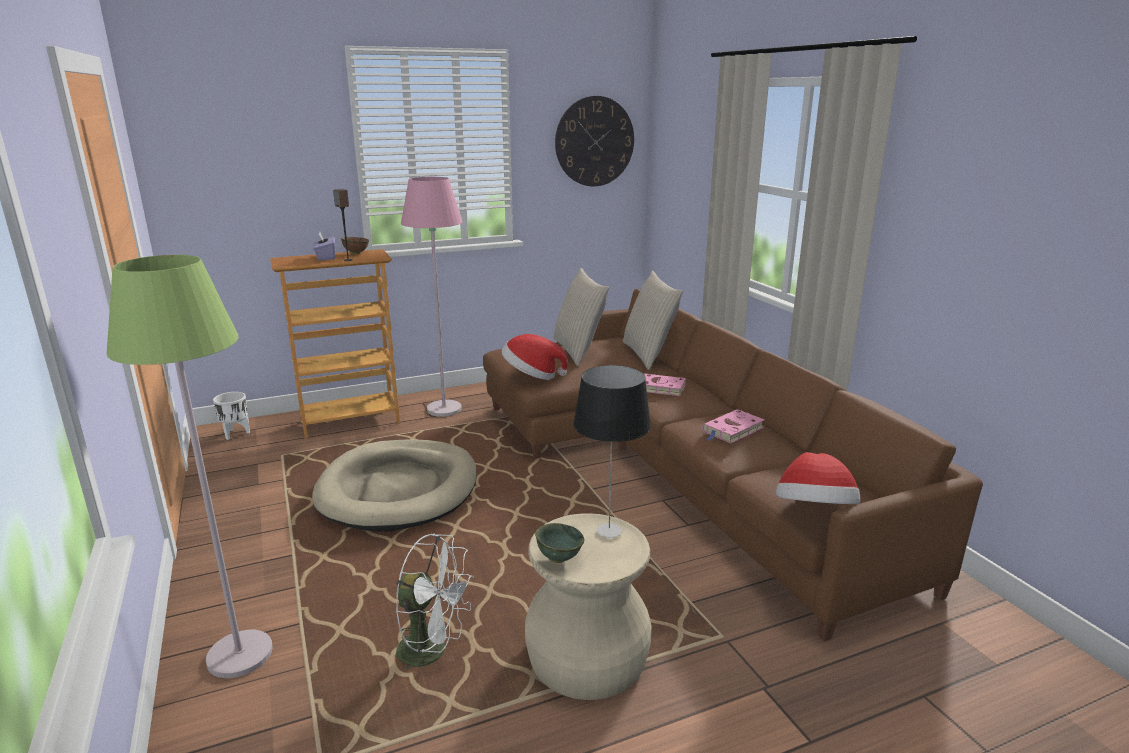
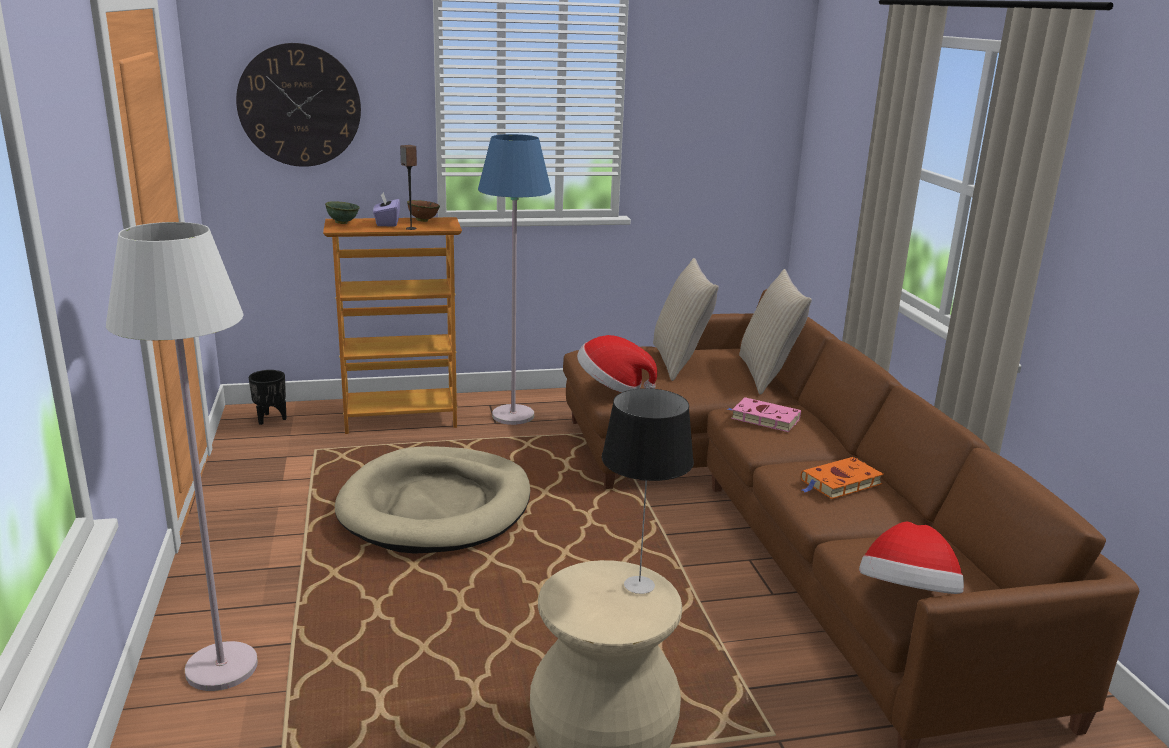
camera: 10 degrees right, 0 degrees up
green floor lamp [107,255,273,678] -> white floor lamp [106,222,258,691]
white planter [213,392,250,440] -> black planter [249,370,287,425]
white fan [396,533,473,669] -> none
pink floor lamp [401,177,462,417] -> blue floor lamp [478,134,552,425]
green bowl [535,523,584,563] -> green bowl moved to [325,201,360,224]
wall clock [555,96,634,186] -> wall clock moved to [236,43,361,167]
pink book [702,409,765,443] -> orange book [801,457,884,499]

